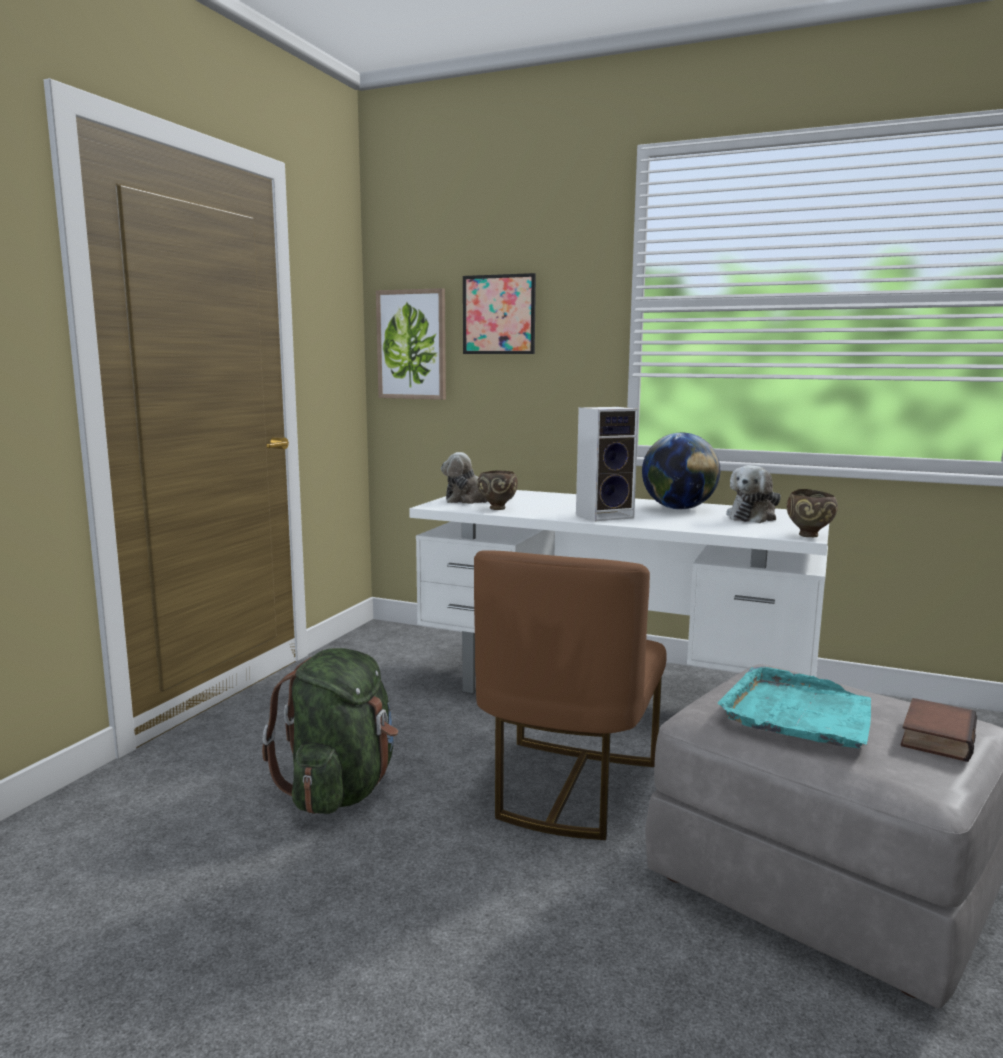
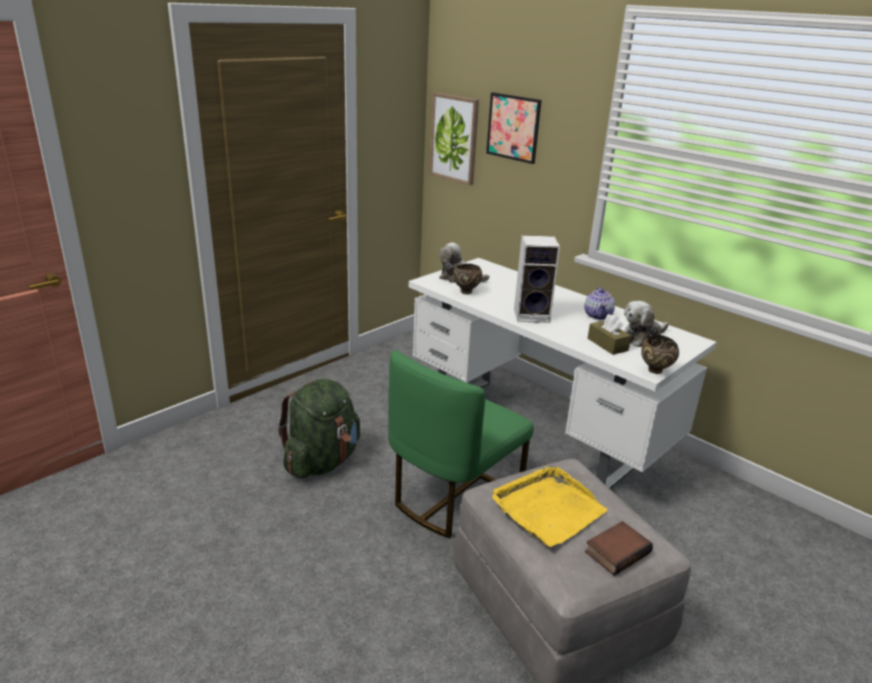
camera: 20 degrees right, 15 degrees up
brown chair [474,550,667,840] -> green chair [388,350,534,539]
globe [642,432,720,509] -> teapot [584,287,615,320]
turquoise tray [718,666,871,748] -> yellow tray [492,466,608,547]
none -> brown tissue box [588,314,631,355]

